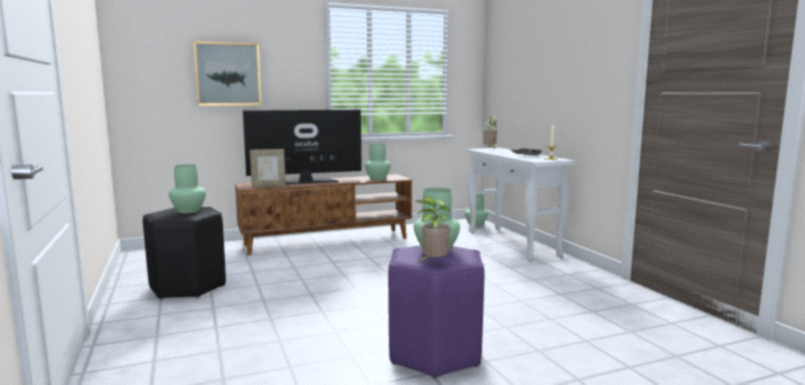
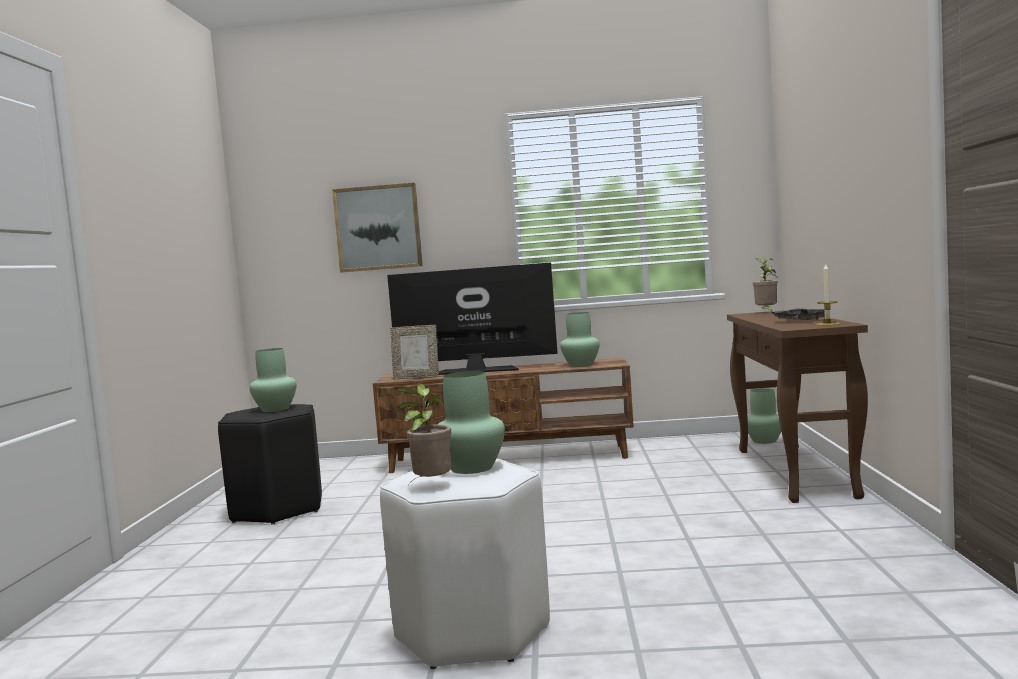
camera: 25 degrees right, 5 degrees down
purple stool [388,245,484,378] -> white stool [380,459,550,669]
white console table [466,148,575,261] -> brown console table [727,310,868,503]

